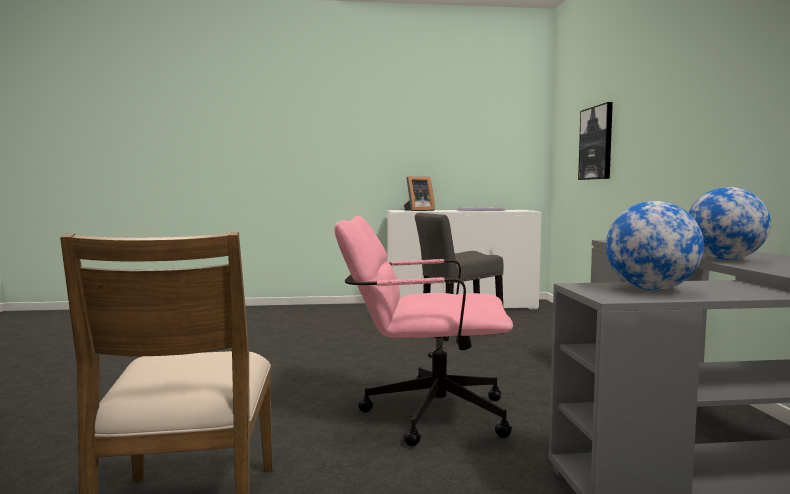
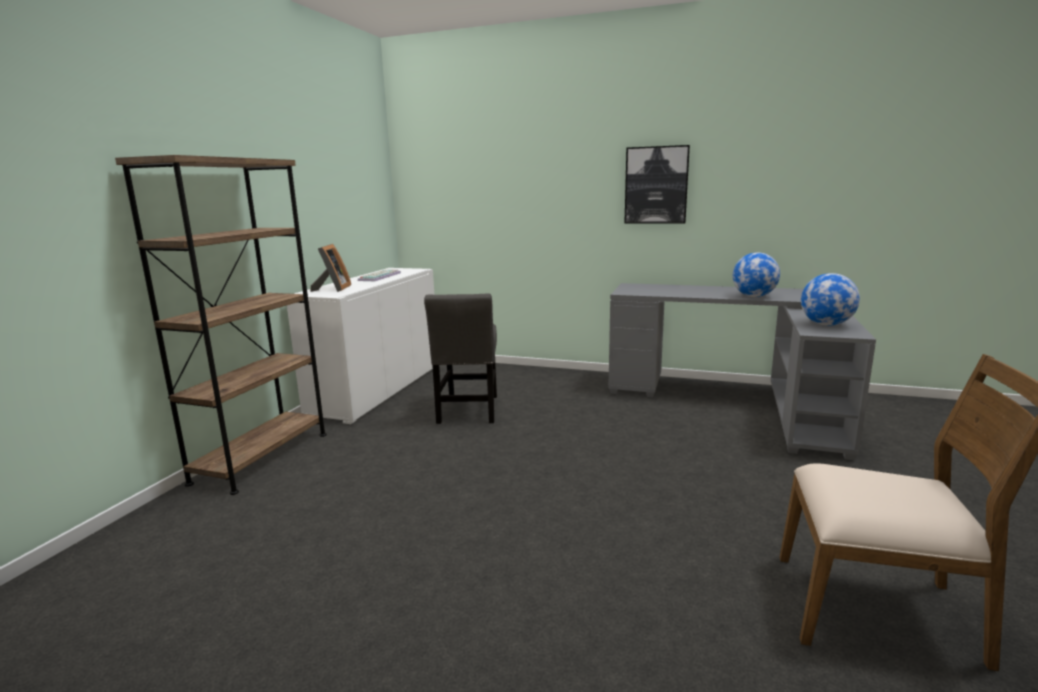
camera: 65 degrees left, 10 degrees up
pink office chair [334,216,513,447] -> none
picture [578,102,613,180] -> picture moved to [624,145,690,223]
none -> brown bookcase [115,155,327,495]

